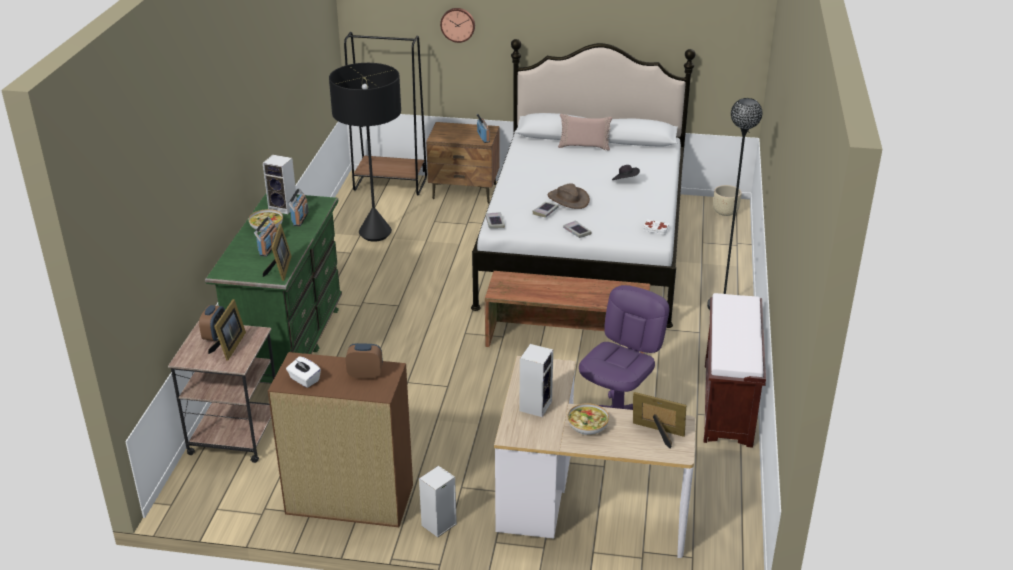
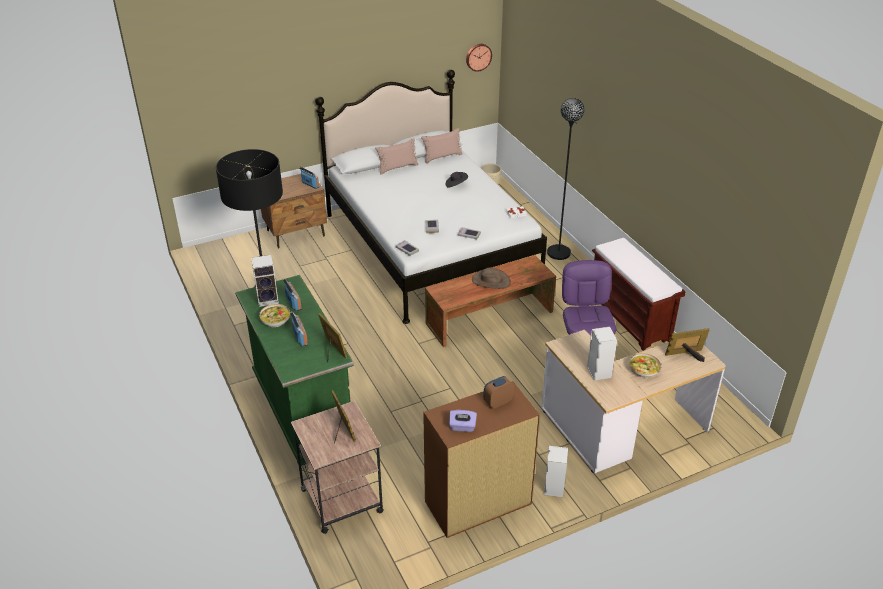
camera: 35 degrees left, 5 degrees up
alarm clock [199,305,225,341] -> none
white tissue box [286,356,321,388] -> purple tissue box [449,410,477,432]
clothes rack [344,32,427,195] -> none
wall clock [440,8,475,43] -> wall clock moved to [466,44,492,72]
brown hat [548,183,590,209] -> brown hat moved to [472,267,511,289]
none -> beige pillow [421,128,463,163]

